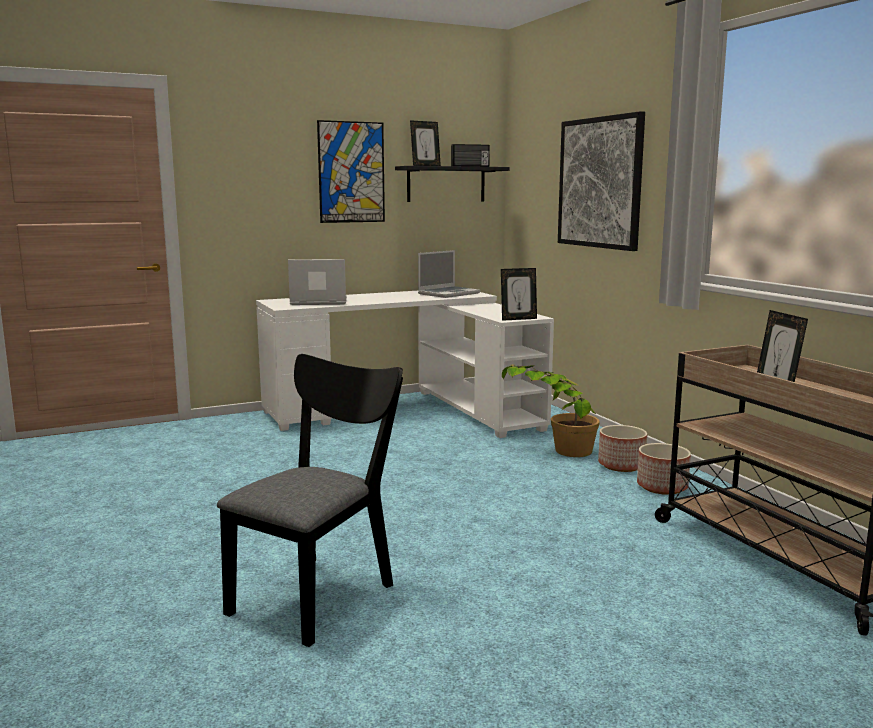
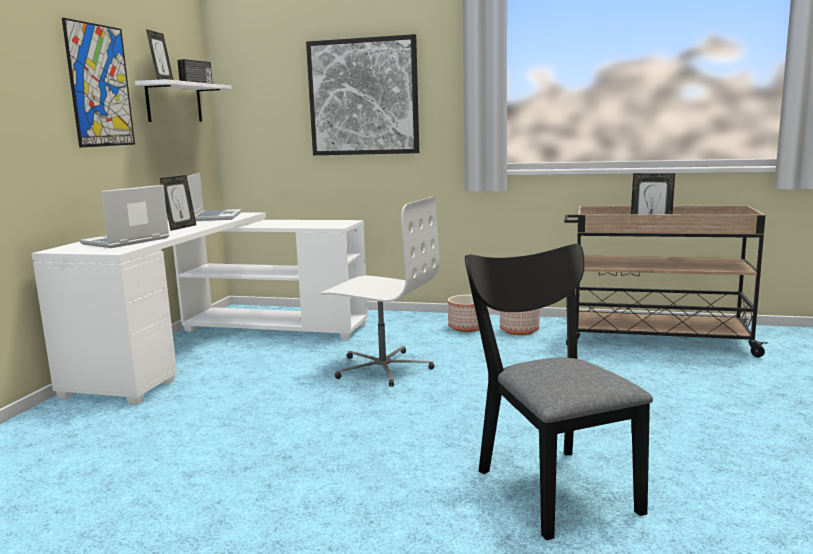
camera: 50 degrees left, 0 degrees up
black shelf [395,166,510,202] -> white shelf [135,79,232,122]
picture frame [501,268,537,321] -> picture frame moved to [160,175,196,231]
potted plant [502,364,600,457] -> none
none -> white office chair [320,196,440,387]

